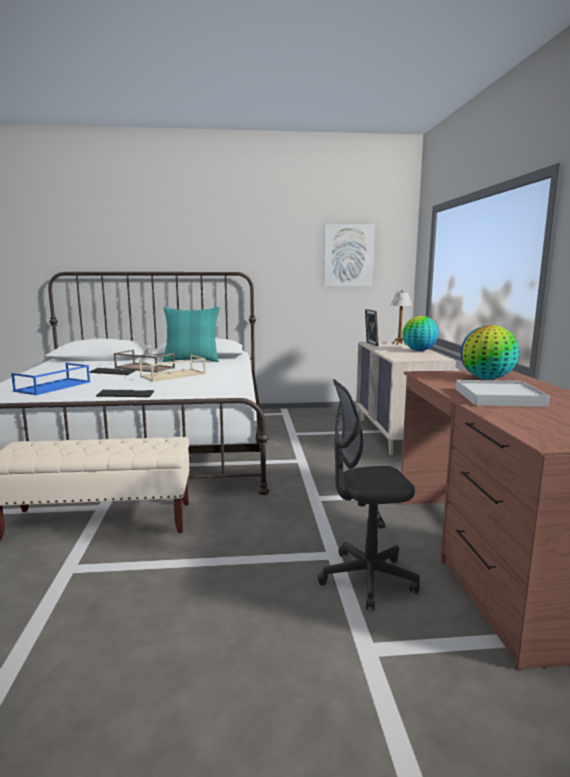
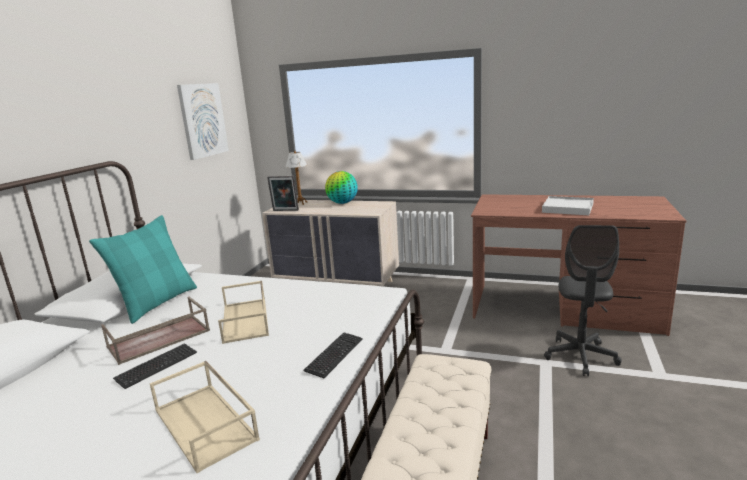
camera: 65 degrees left, 5 degrees up
blue tray [11,363,90,395] -> beige tray [150,361,260,473]
globe [461,325,519,380] -> none

